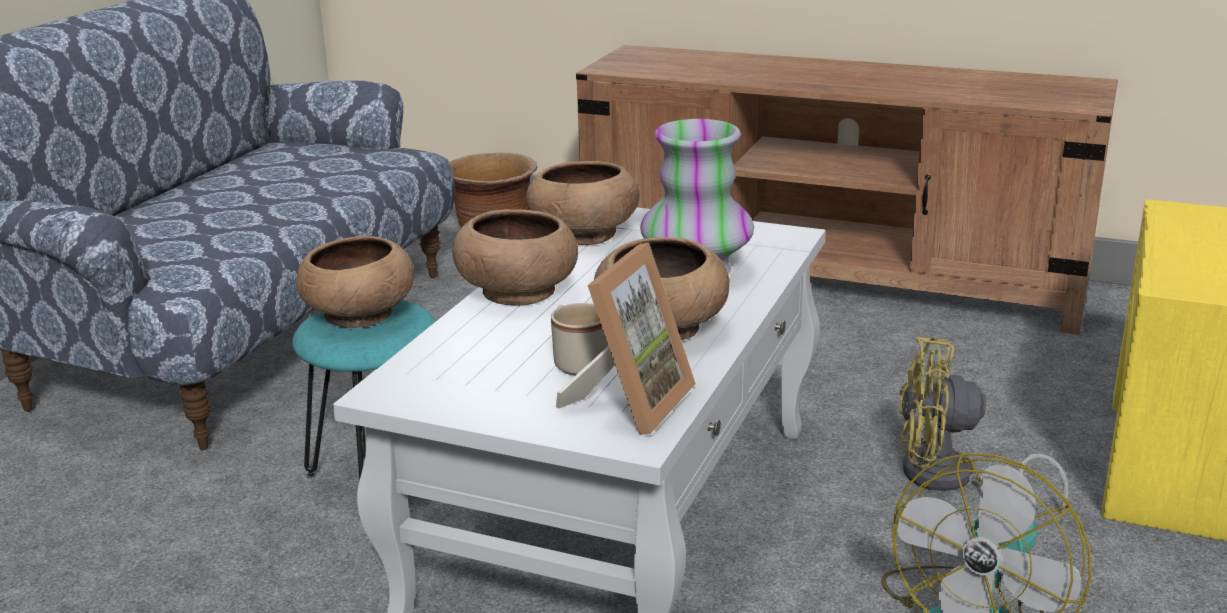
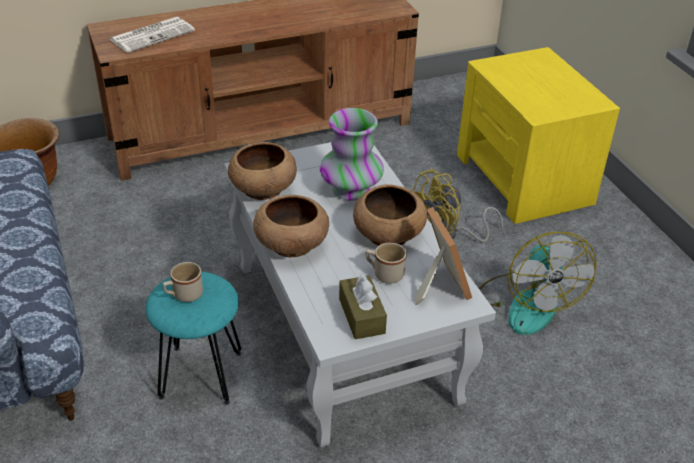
camera: 45 degrees left, 15 degrees up
brown bowl [296,236,414,328] -> beige mug [163,262,203,302]
none -> newspaper [109,17,195,53]
none -> brown tissue box [339,273,387,339]

